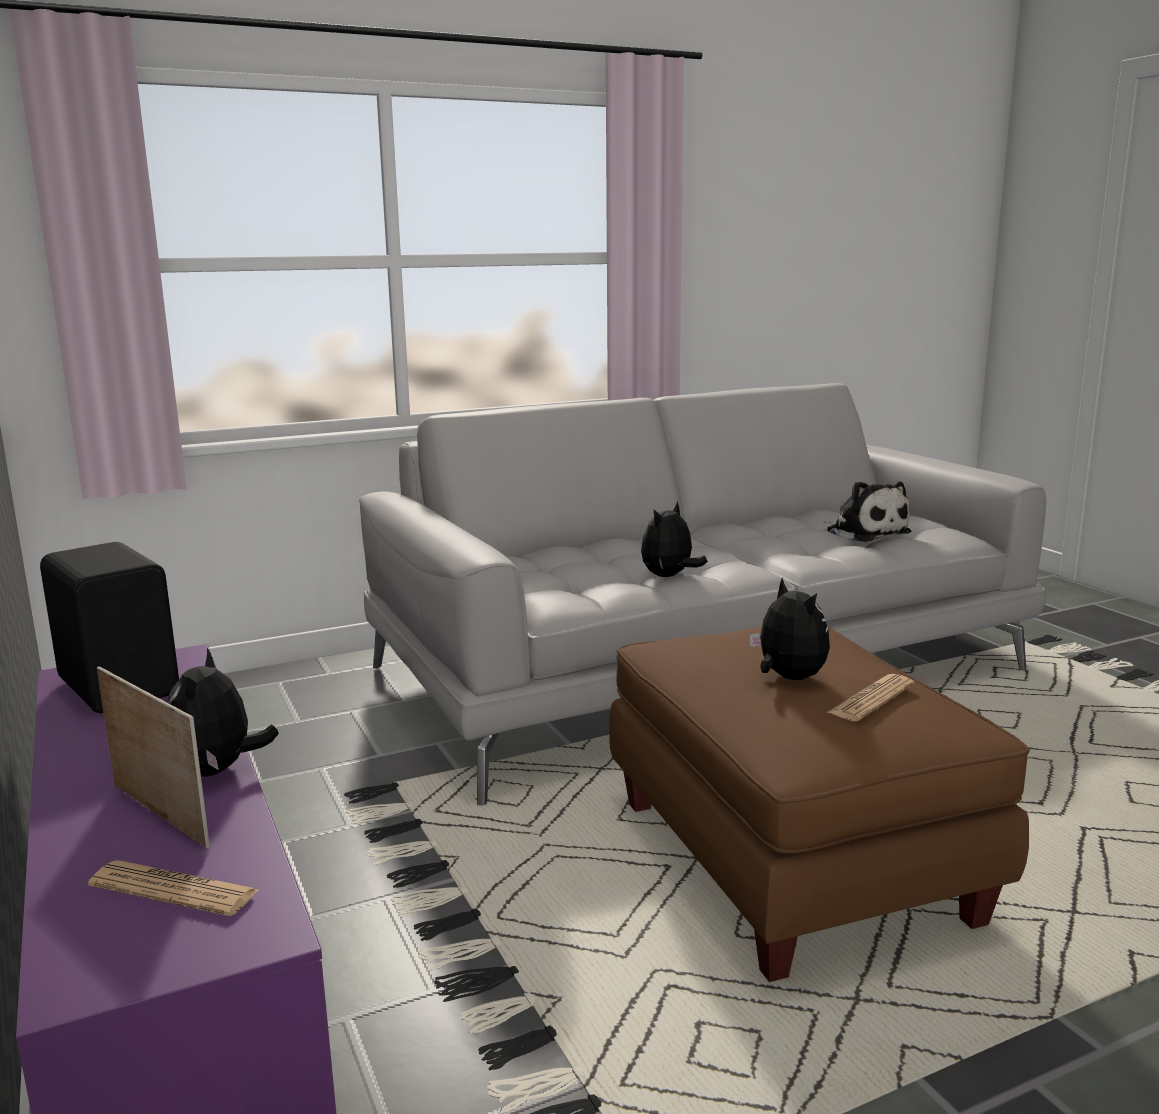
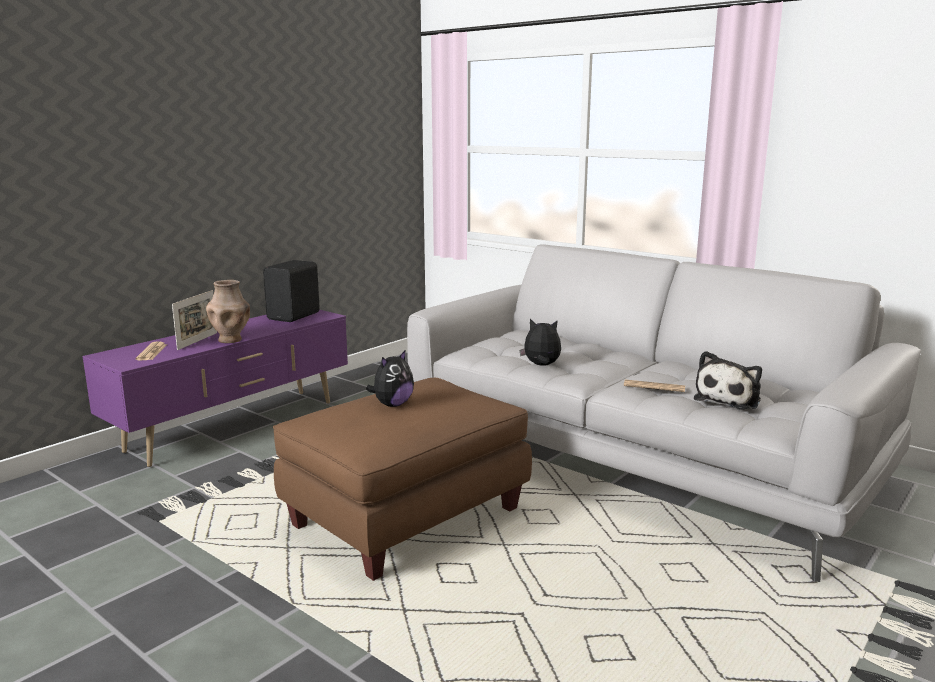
camera: 65 degrees right, 0 degrees up
plush toy [167,648,279,777] -> brown vase [206,280,250,343]
newspaper [827,674,914,721] -> newspaper moved to [624,379,685,392]

